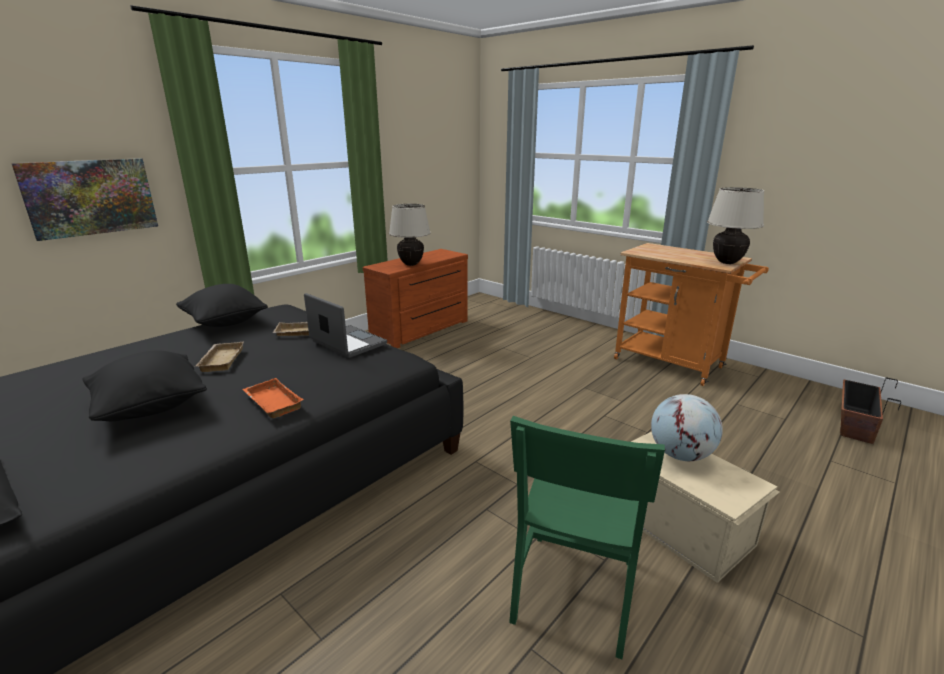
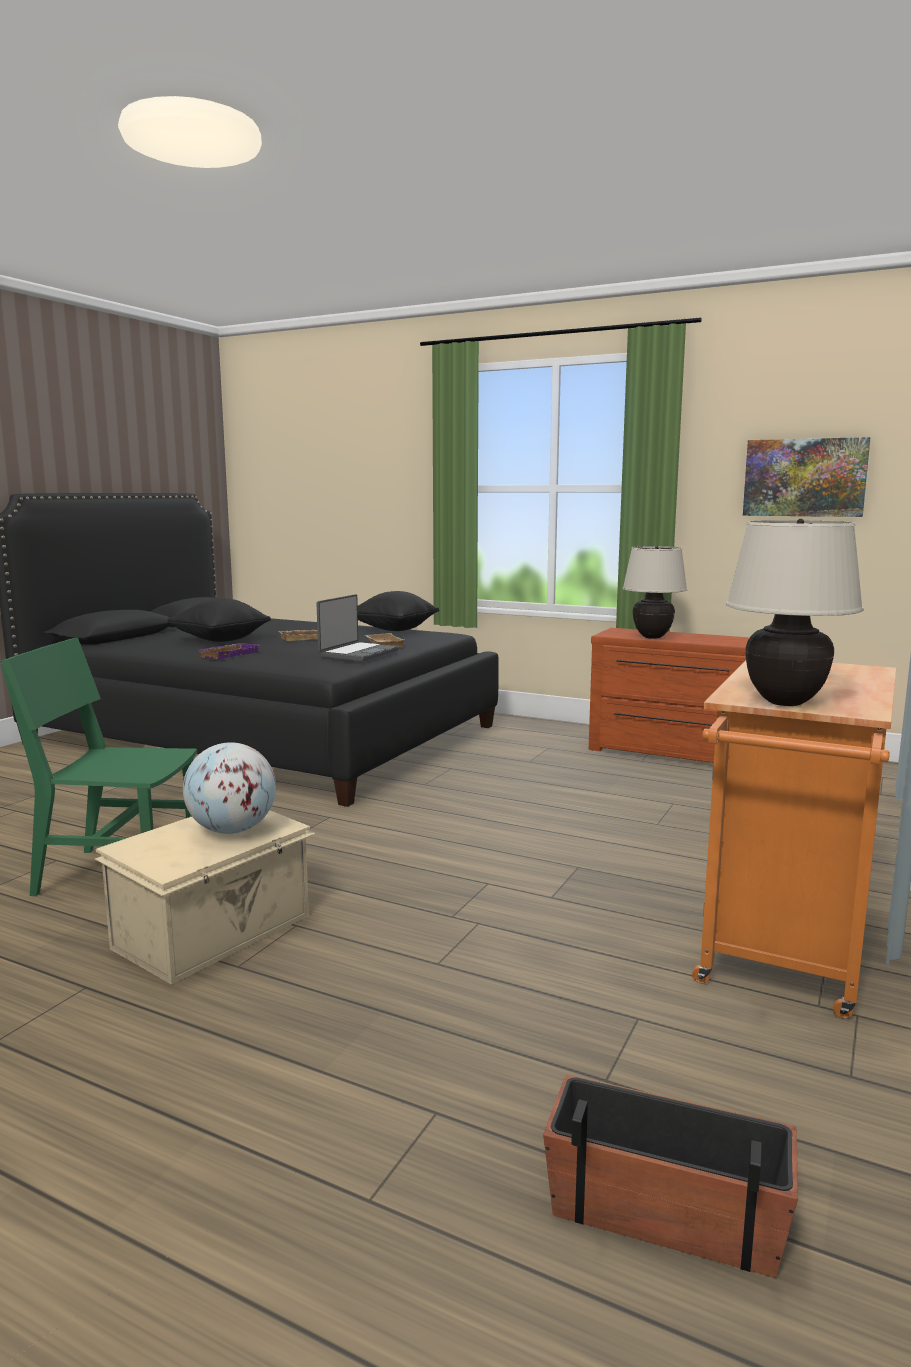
camera: 75 degrees right, 10 degrees down
picture [11,158,158,241] -> picture moved to [743,437,871,517]
orange tray [242,378,304,418] -> purple tray [199,643,259,660]

